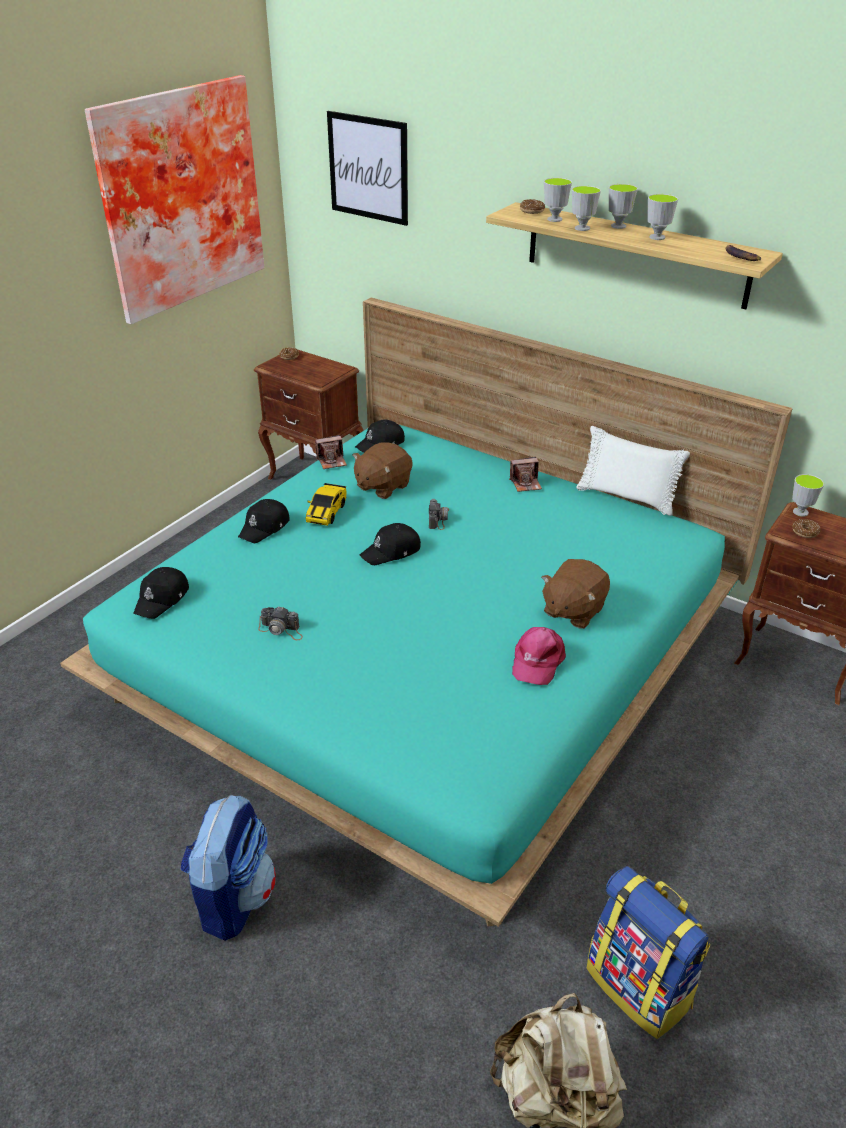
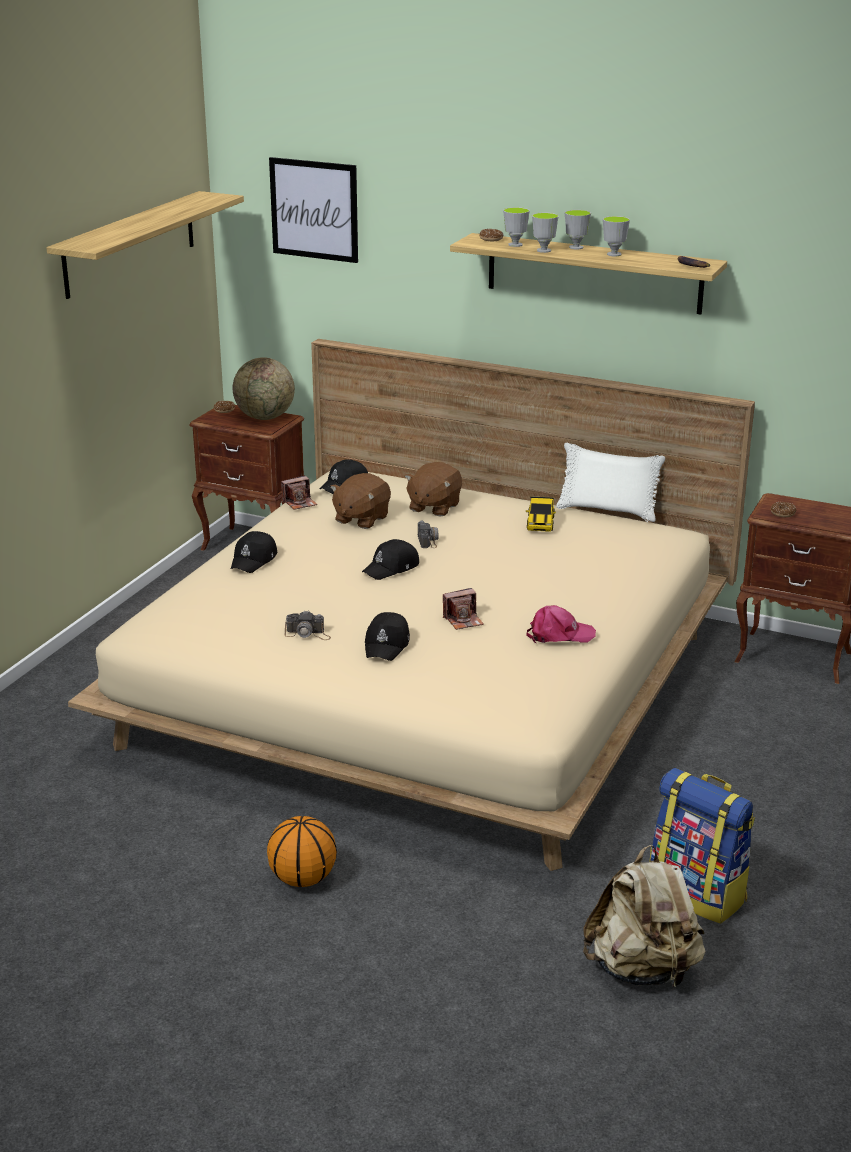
camera: 10 degrees left, 10 degrees down
turquoise bed [60,297,792,927] -> beige bed [68,339,755,871]
picture [85,75,264,324] -> shelf [46,191,244,299]
black cap [133,567,189,619] -> black cap moved to [365,612,410,661]
backpack [180,795,276,941] -> basketball [267,816,337,887]
toy car [305,483,347,526] -> toy car moved to [526,496,556,532]
camera [509,457,542,492] -> camera moved to [443,588,484,630]
pink cap [512,627,566,685] -> pink cap turned 105 degrees counterclockwise [526,605,596,644]
brown plush toy [541,559,610,629] -> brown plush toy moved to [404,462,462,517]
cup [792,474,824,517] -> none
none -> globe [233,357,295,420]

